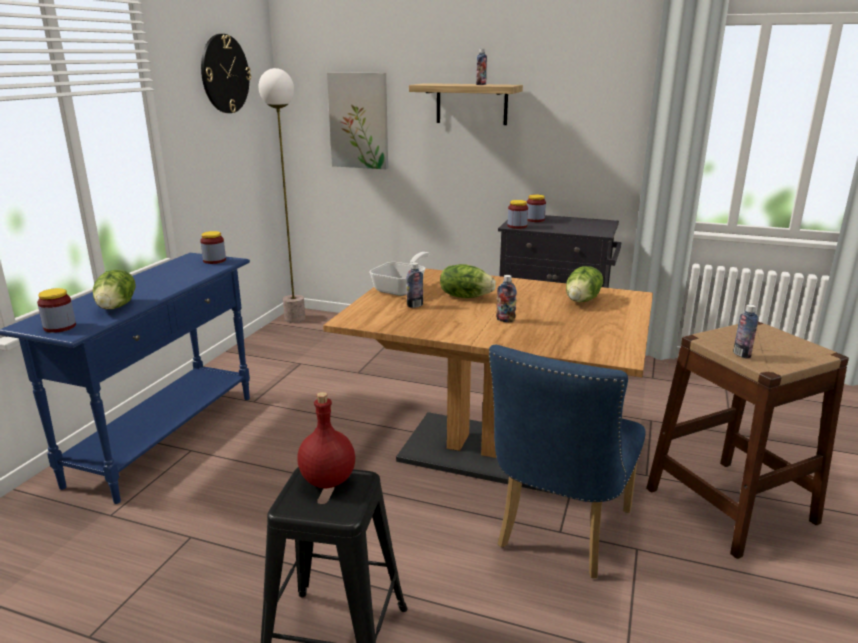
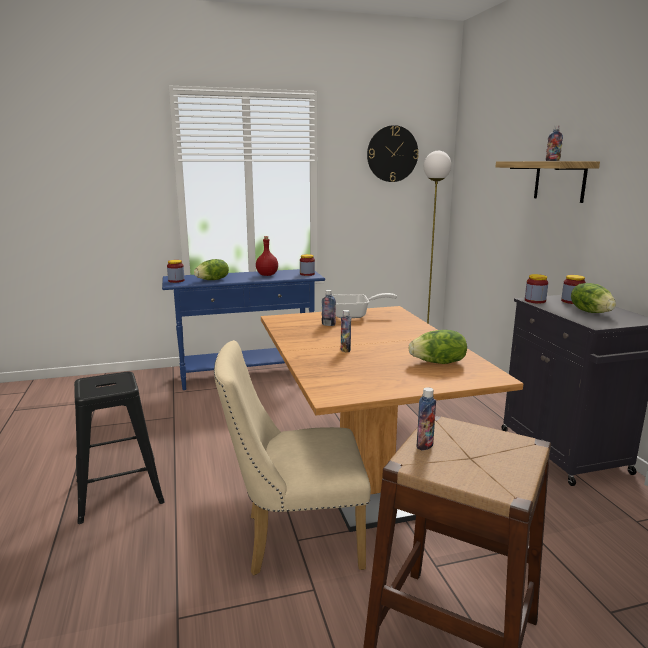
camera: 55 degrees right, 5 degrees down
red bottle [297,392,355,488] -> red bottle moved to [256,236,278,276]
picture [327,72,388,169] -> none
lettuce [440,264,496,298] -> lettuce moved to [571,283,616,313]
blue chair [489,345,645,578] -> beige chair [214,340,371,575]

